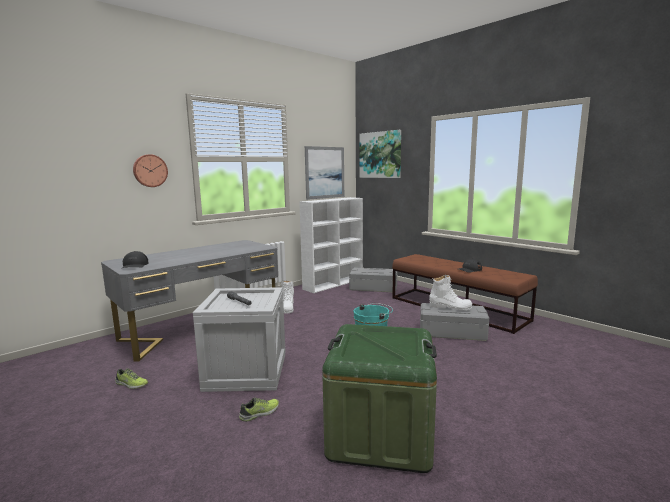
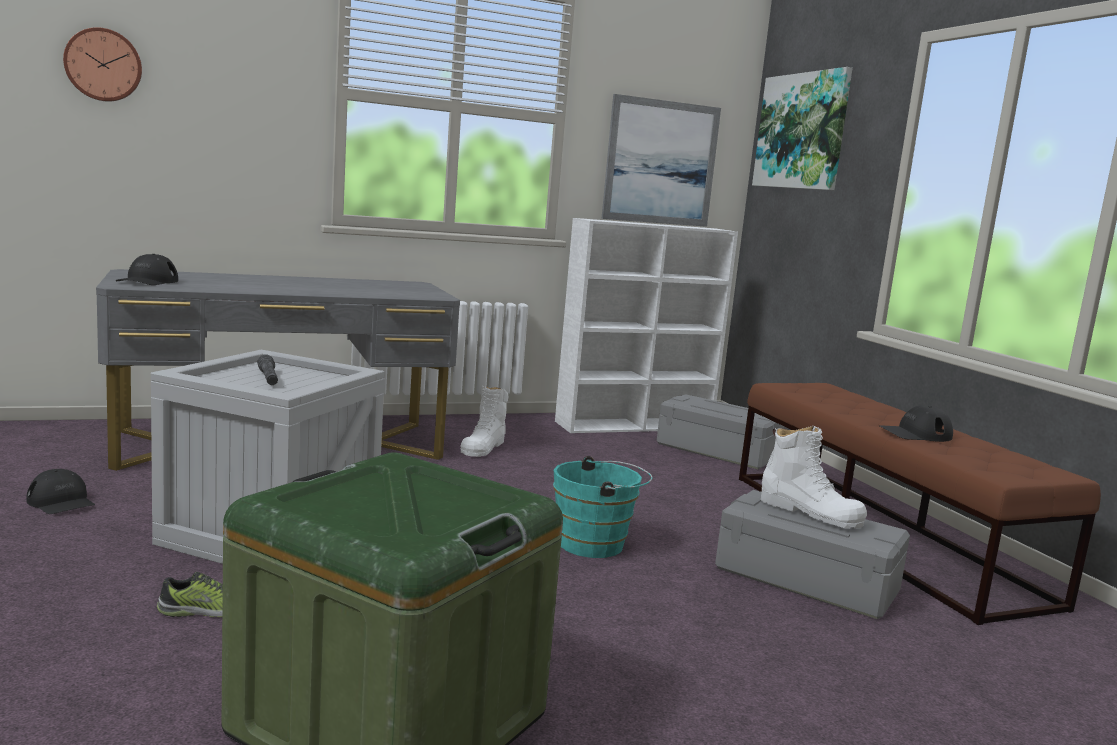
camera: 20 degrees right, 0 degrees up
shoe [115,368,148,389] -> black cap [26,469,95,514]
wall clock [133,154,168,187] -> wall clock moved to [63,27,142,102]

